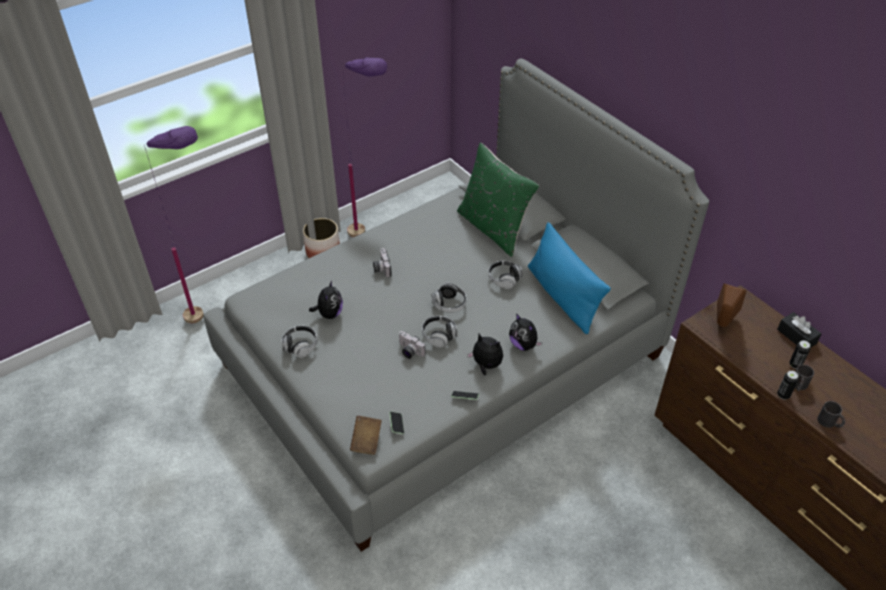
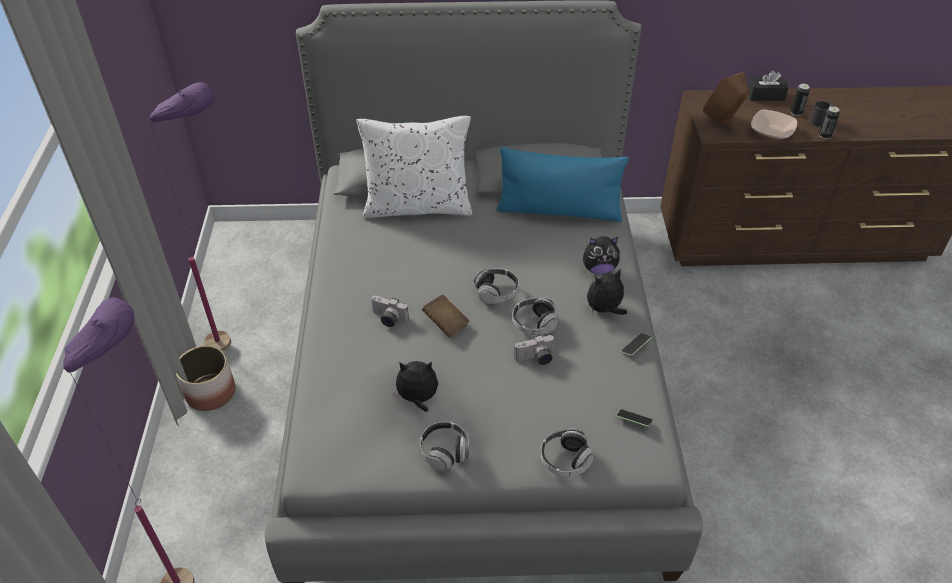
camera: 55 degrees left, 0 degrees up
plush toy [309,280,343,319] -> plush toy turned 45 degrees counterclockwise [392,361,438,412]
brown book [350,416,382,455] -> brown book moved to [422,294,470,338]
green pillow [457,143,539,257] -> white pillow [357,116,472,218]
headphones [488,261,523,289] -> headphones moved to [540,428,595,476]
black mug [817,401,845,428] -> none
none -> bowl [751,110,797,140]

